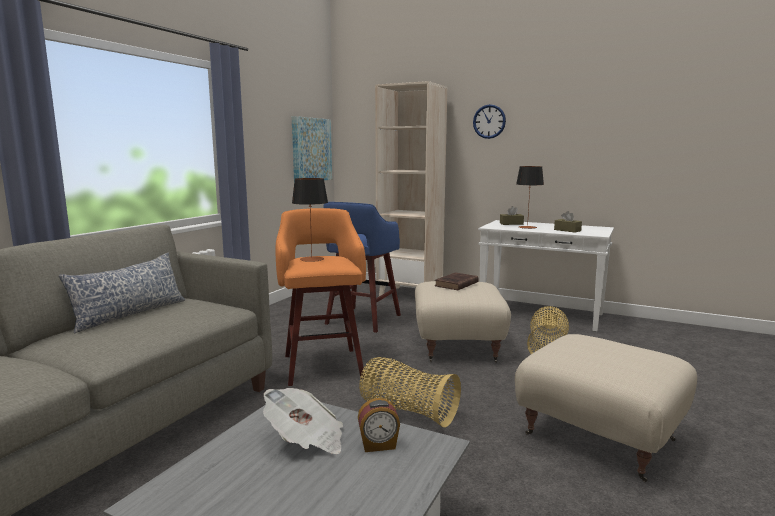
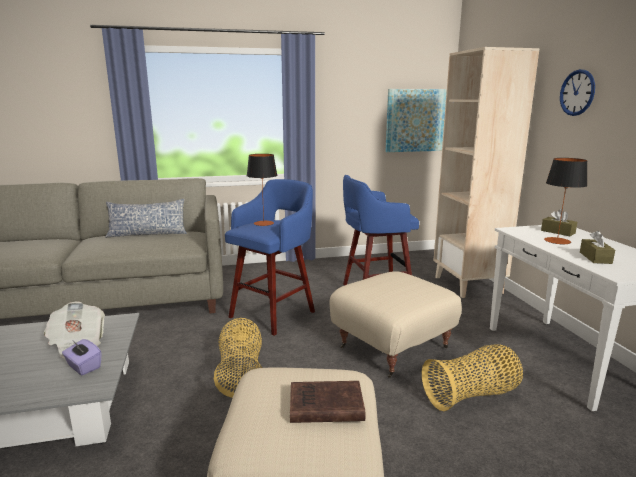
camera: 50 degrees right, 5 degrees up
orange stool [275,208,366,386] -> blue stool [225,179,315,336]
alarm clock [358,398,400,452] -> purple tissue box [62,339,101,375]
brown book [435,272,479,290] -> brown book moved to [290,381,366,423]

